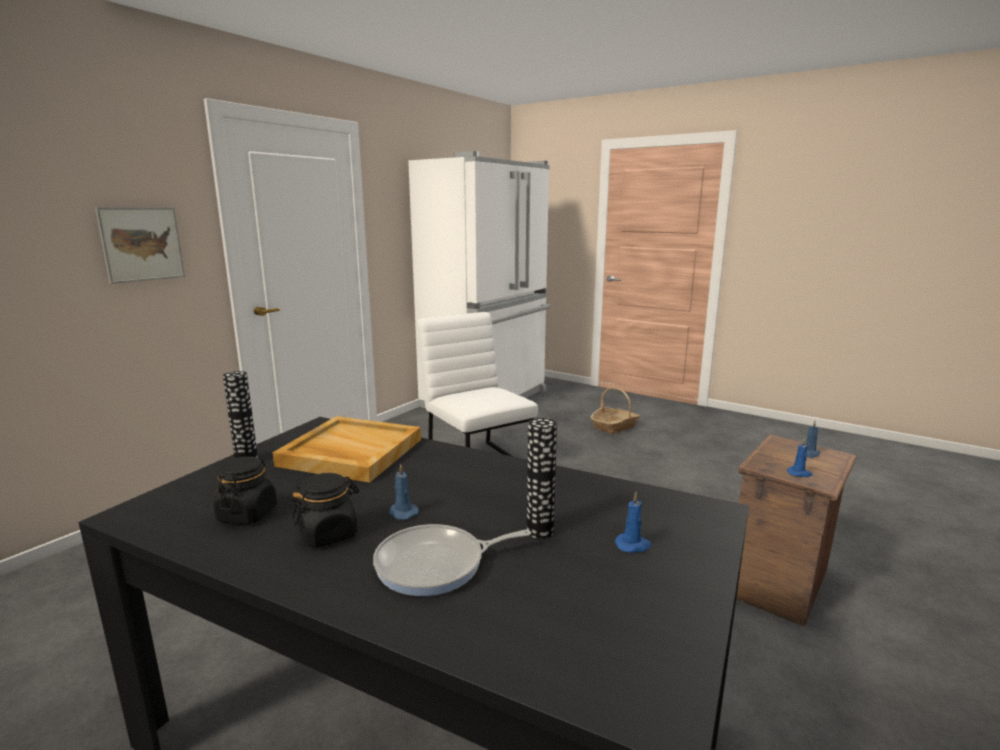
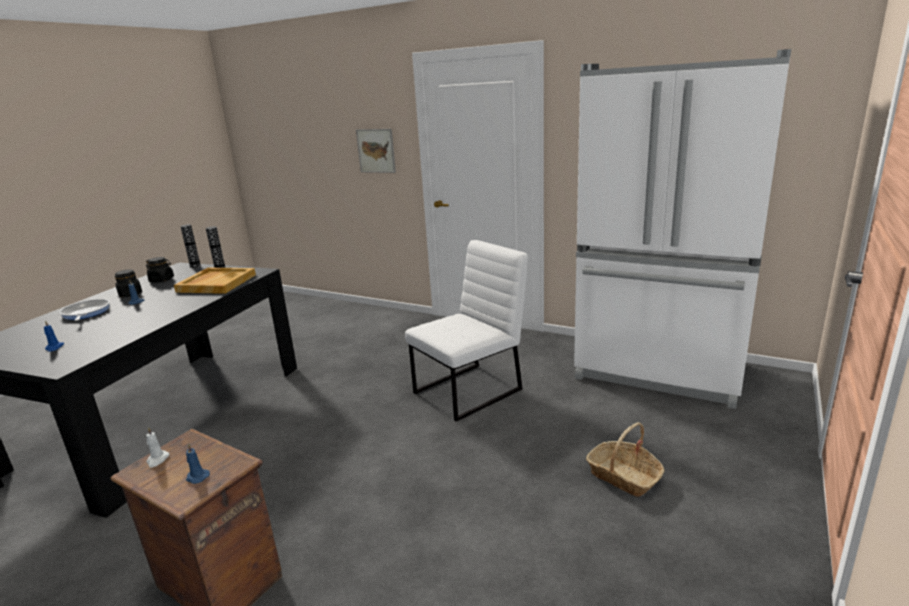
camera: 85 degrees right, 5 degrees up
vase [527,418,557,539] -> vase moved to [180,224,201,268]
blue candle [787,438,813,477] -> white candle [146,427,170,467]

